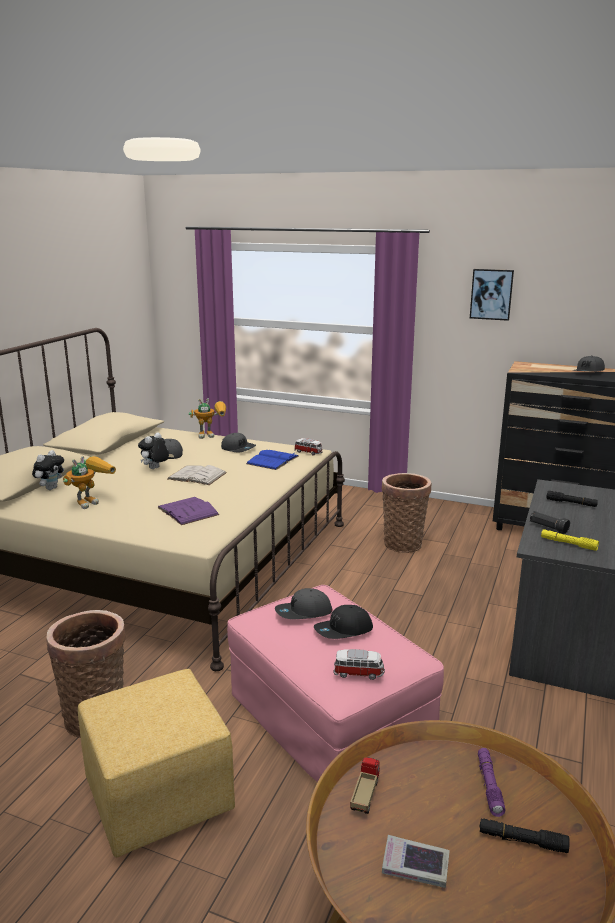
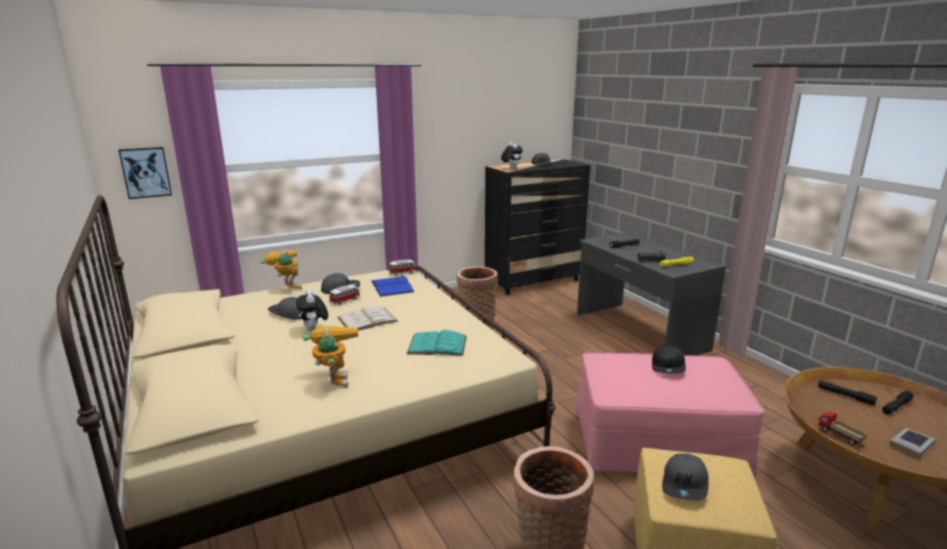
camera: 50 degrees left, 0 degrees up
plush toy [32,450,64,490] -> plush toy moved to [501,142,523,169]
purple book [157,497,220,525] -> turquoise book [407,330,467,356]
toy robot [189,398,226,439] -> toy robot turned 75 degrees counterclockwise [261,249,302,289]
grey cap [275,588,332,619] -> grey cap moved to [662,453,709,501]
toy car [333,649,385,680] -> toy car moved to [329,285,360,305]
picture [470,269,514,321] -> picture moved to [119,147,172,199]
purple flashlight [478,748,506,817] -> black flashlight [818,380,877,405]

